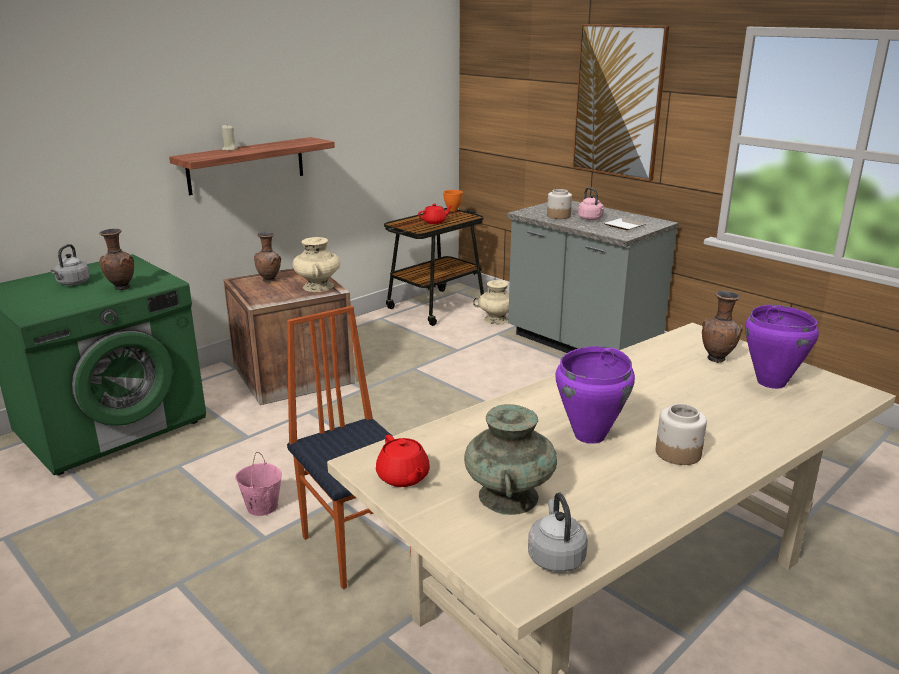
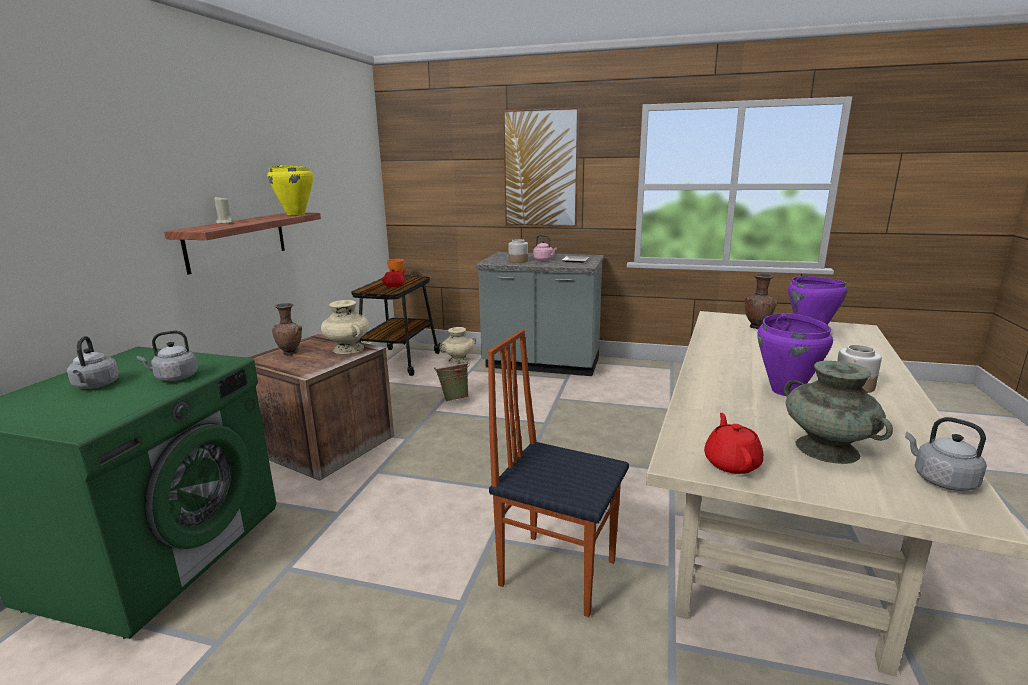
camera: 30 degrees left, 5 degrees down
brown vase [99,228,134,290] -> grey kettle [137,330,198,381]
pink bucket [235,452,282,516] -> none
red teapot [376,435,430,487] -> red teapot turned 120 degrees counterclockwise [704,413,764,474]
none -> yellow cooking pot [267,165,313,215]
none -> green bucket [434,361,470,401]

